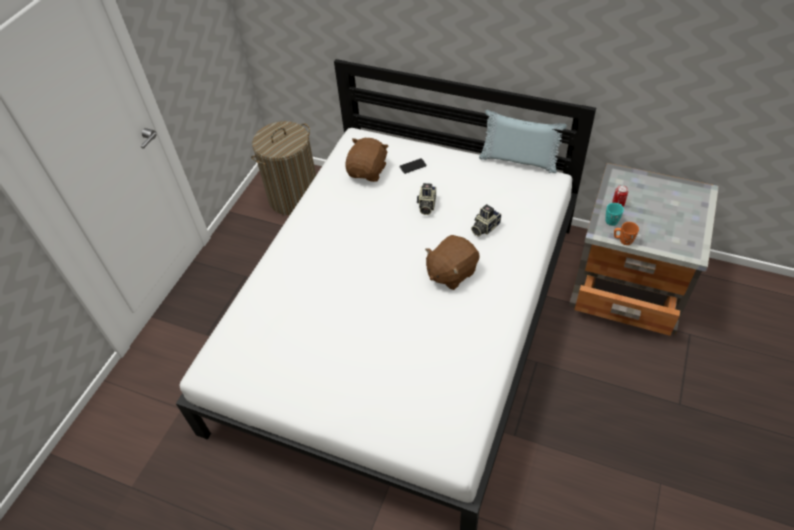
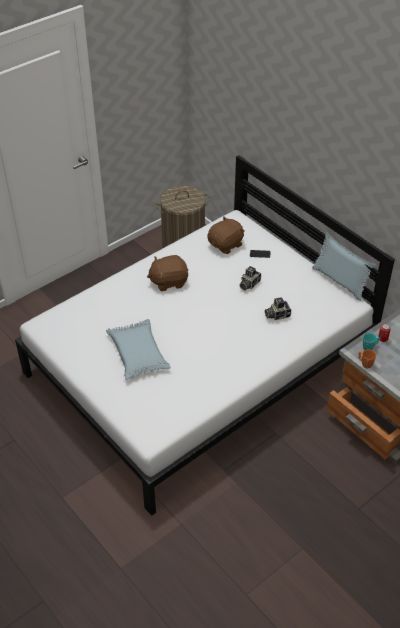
camera: 25 degrees right, 5 degrees down
brown plush toy [425,235,480,290] -> brown plush toy moved to [147,255,188,291]
none -> blue pillow [106,319,171,380]

